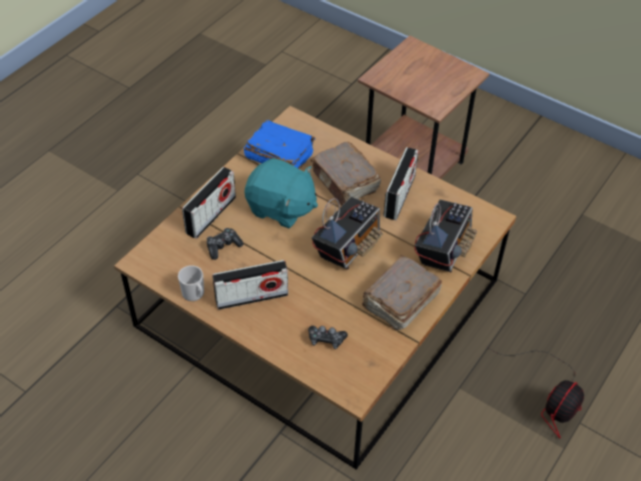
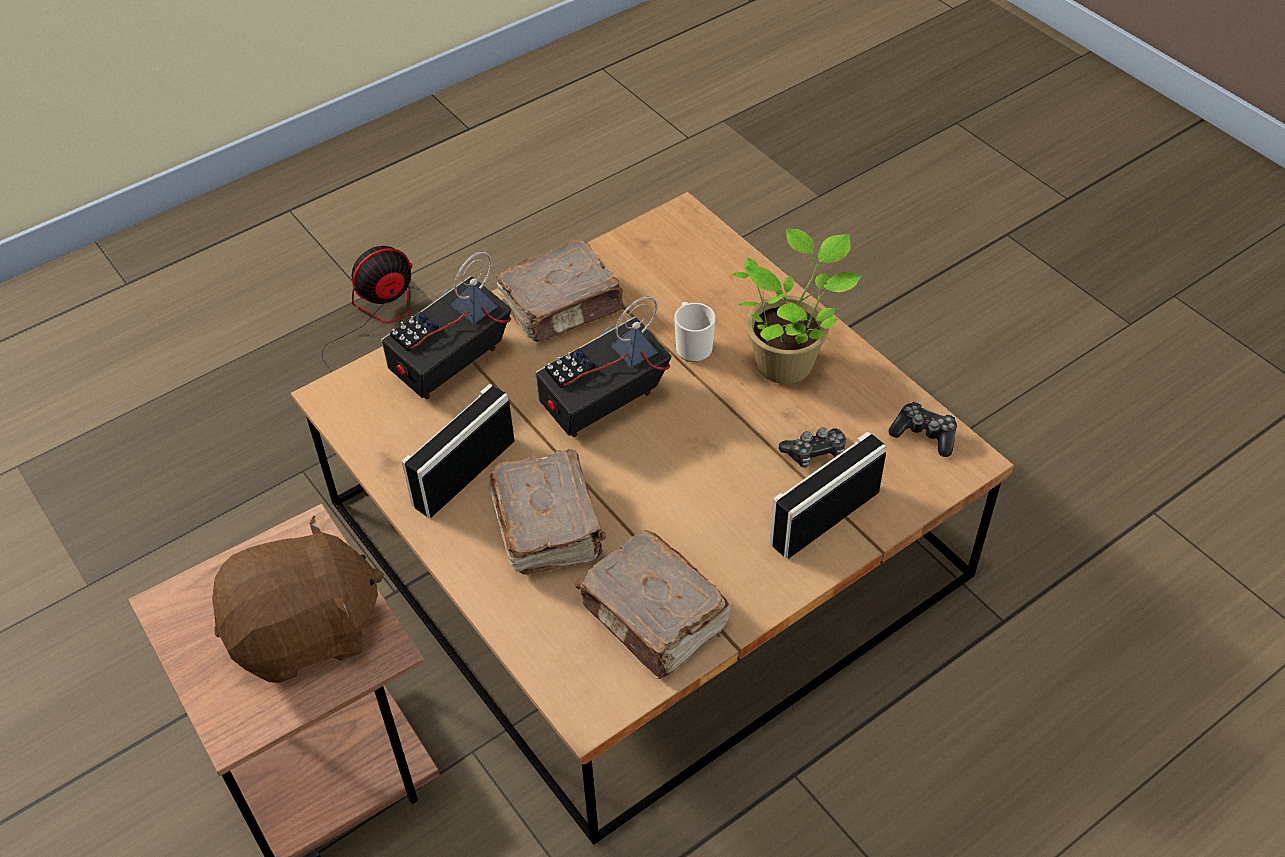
camera: 160 degrees left, 0 degrees up
mug [178,265,204,301] -> mug moved to [674,302,715,362]
radio [212,260,288,310] -> potted plant [732,229,862,384]
blue book [244,120,315,169] -> brown book [575,530,730,679]
turquoise plush toy [245,158,318,228] -> none
game controller [308,326,348,349] -> game controller moved to [889,402,957,457]
none -> brown plush toy [212,515,384,683]

